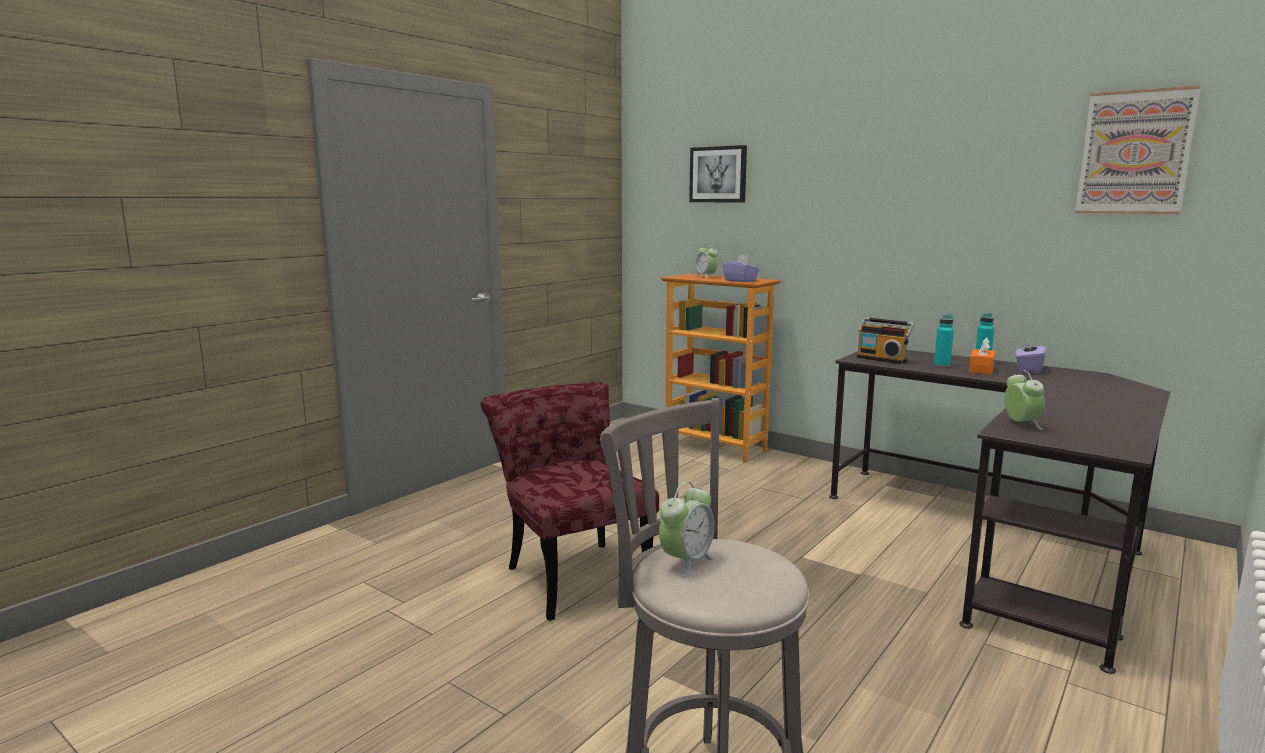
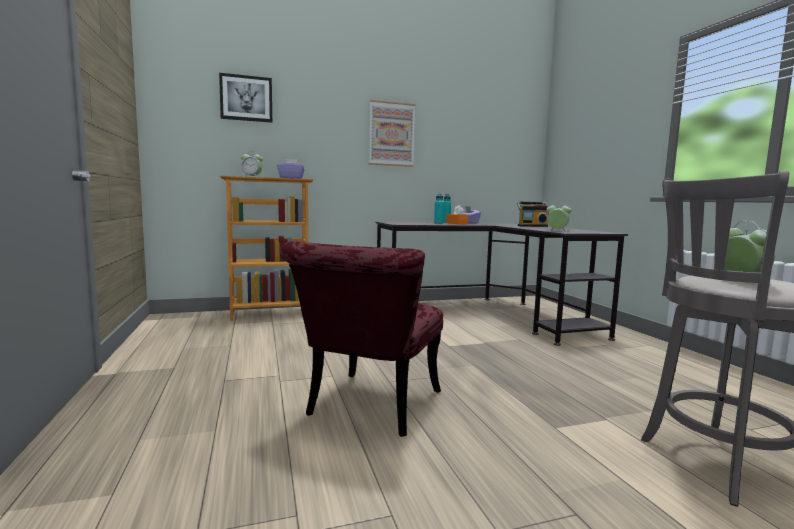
camera: 55 degrees left, 5 degrees down
red chair [480,382,659,621] -> red chair turned 75 degrees counterclockwise [280,241,443,437]
radio [857,317,914,364] -> radio moved to [516,201,549,227]
picture [1075,85,1201,214] -> picture moved to [369,100,415,167]

